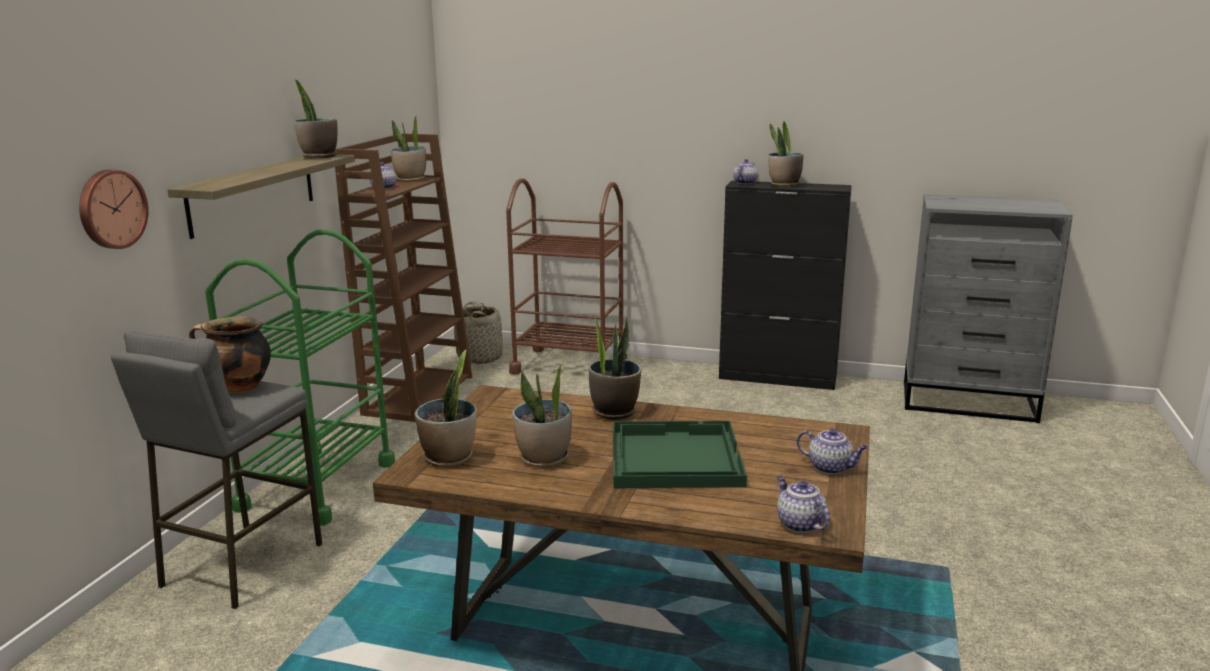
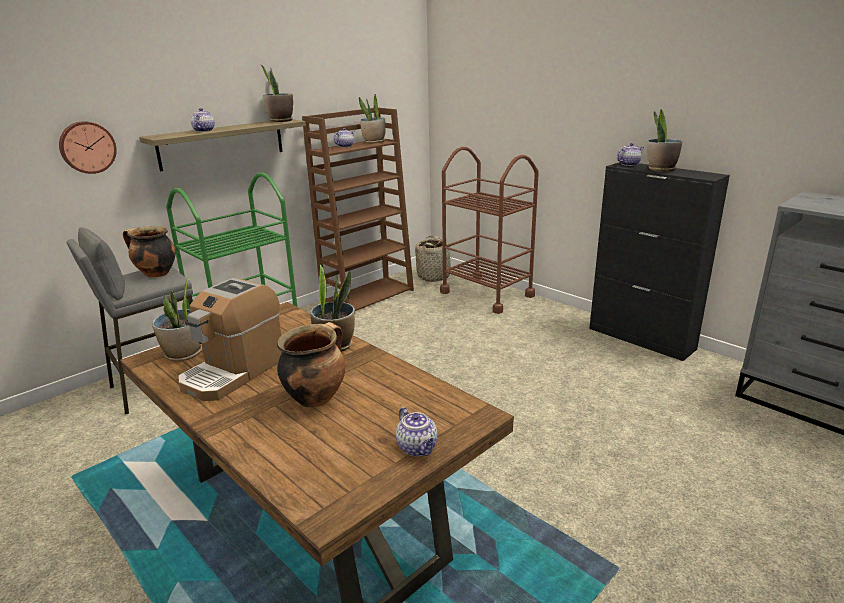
camera: 30 degrees right, 5 degrees up
potted plant [512,361,572,468] -> coffee machine [178,278,282,401]
green tray [613,421,747,488] -> cooking pot [277,322,345,408]
teapot [777,476,830,533] -> teapot moved to [191,108,215,132]

